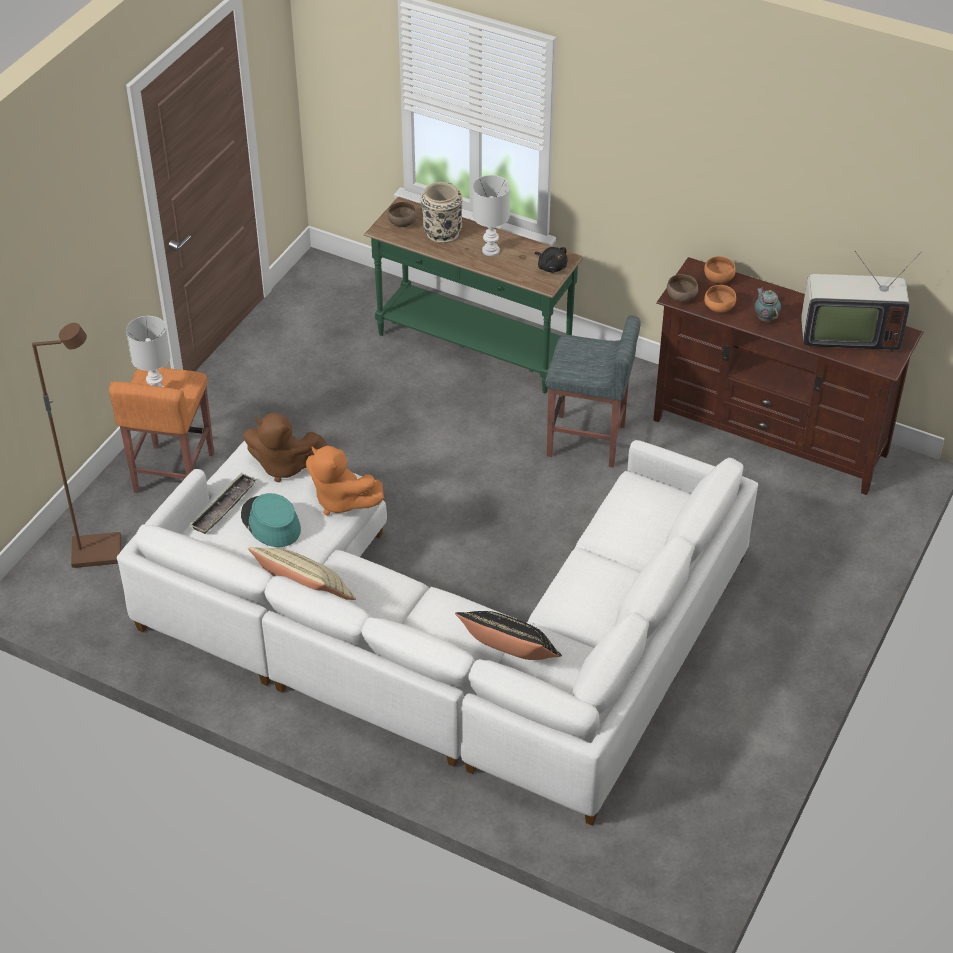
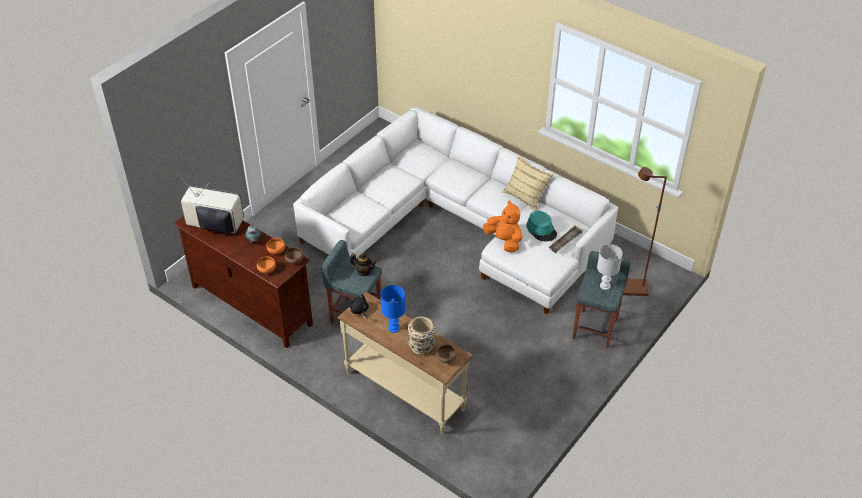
camera: 170 degrees left, 0 degrees up
orange stool [109,367,214,493] -> grey stool [573,251,631,348]
brown plush toy [243,413,327,482] -> none
green console table [364,197,583,393] -> beige console table [337,292,474,434]
black pillow [455,611,562,660] -> none
white table lamp [473,175,510,256] -> blue table lamp [380,285,405,333]
none -> teapot [350,253,376,276]

